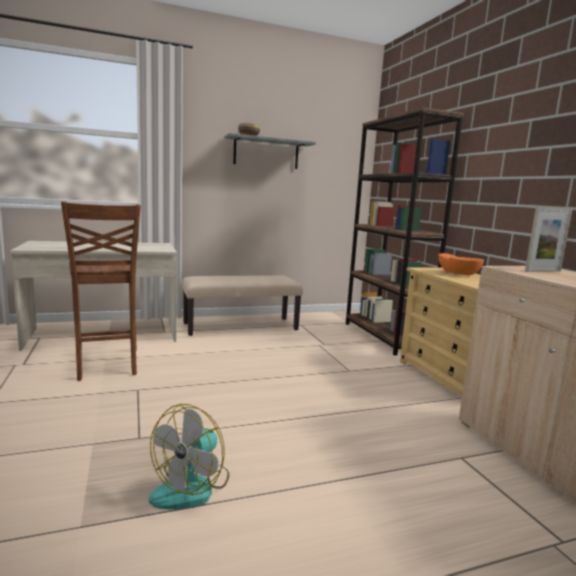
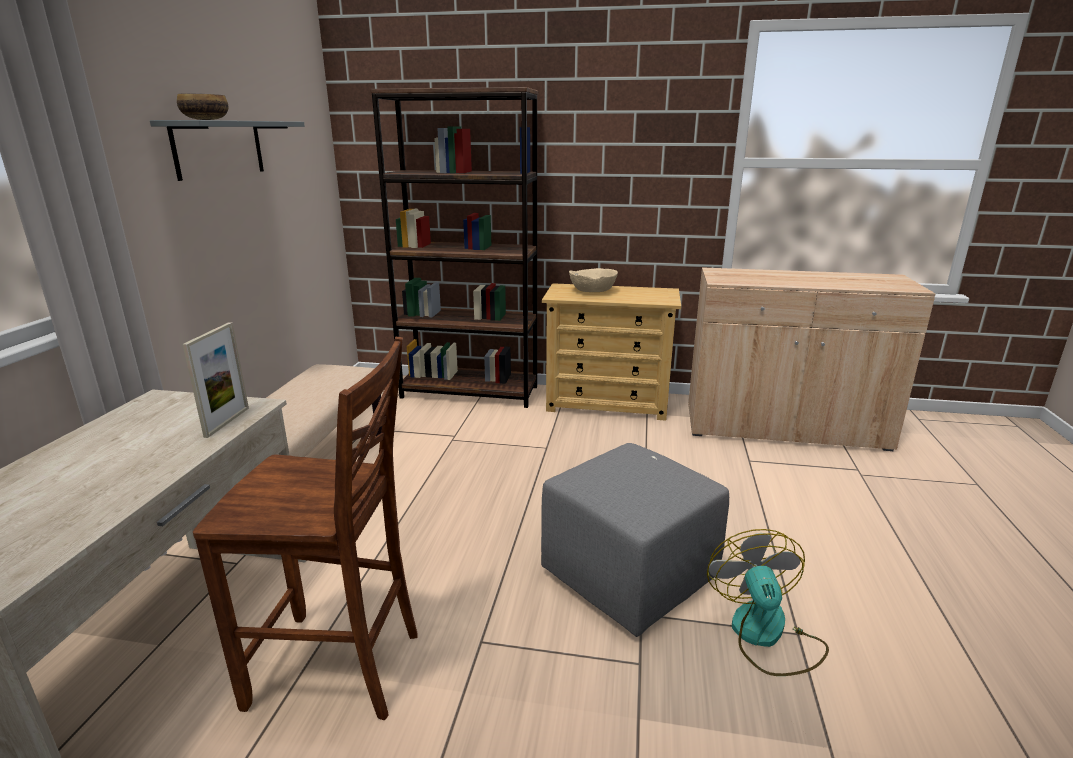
camera: 60 degrees left, 10 degrees up
fan [149,404,229,509] -> fan turned 150 degrees counterclockwise [707,529,829,676]
orange bowl [438,253,484,275] -> beige bowl [569,268,618,292]
picture frame [525,206,573,272] -> picture frame moved to [183,322,249,438]
none -> grey ottoman [541,443,729,637]

